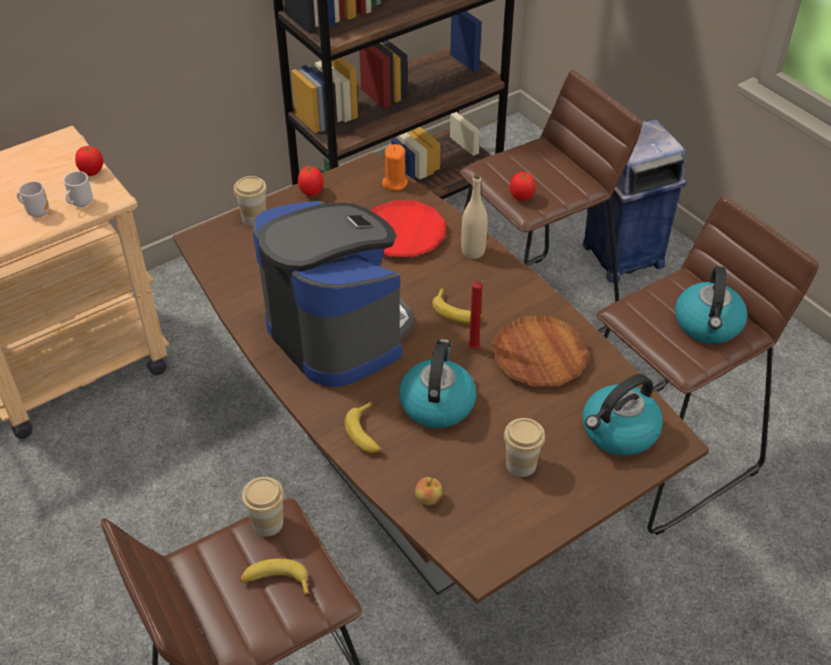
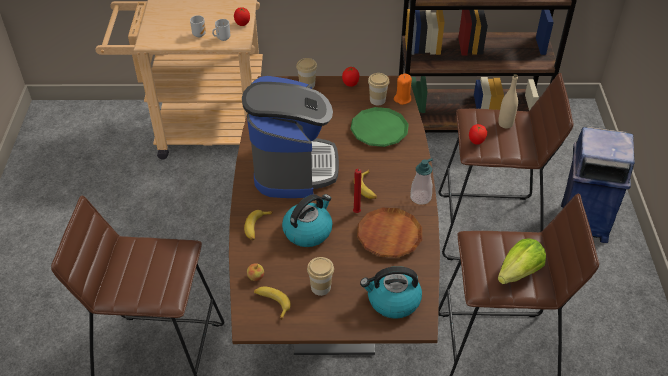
camera: 35 degrees right, 0 degrees up
banana [239,558,311,596] -> banana moved to [254,287,291,320]
cup [242,477,285,536] -> cup moved to [368,73,389,105]
red plate [371,200,446,258] -> green plate [350,107,409,147]
beige bottle [461,174,488,259] -> beige bottle moved to [498,74,518,128]
kettle [675,266,748,343] -> lettuce [498,238,546,284]
none -> soap dispenser [410,158,433,205]

